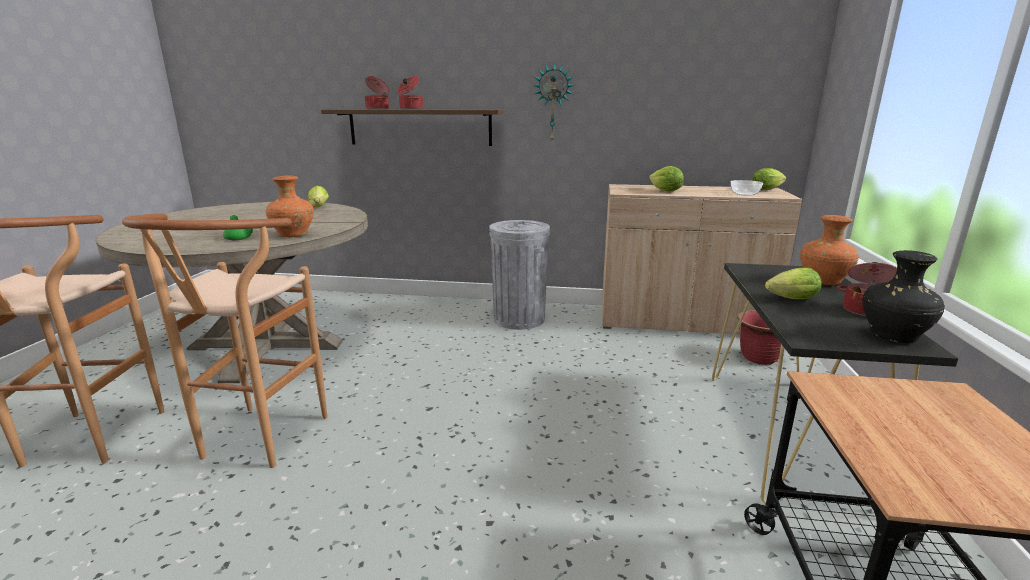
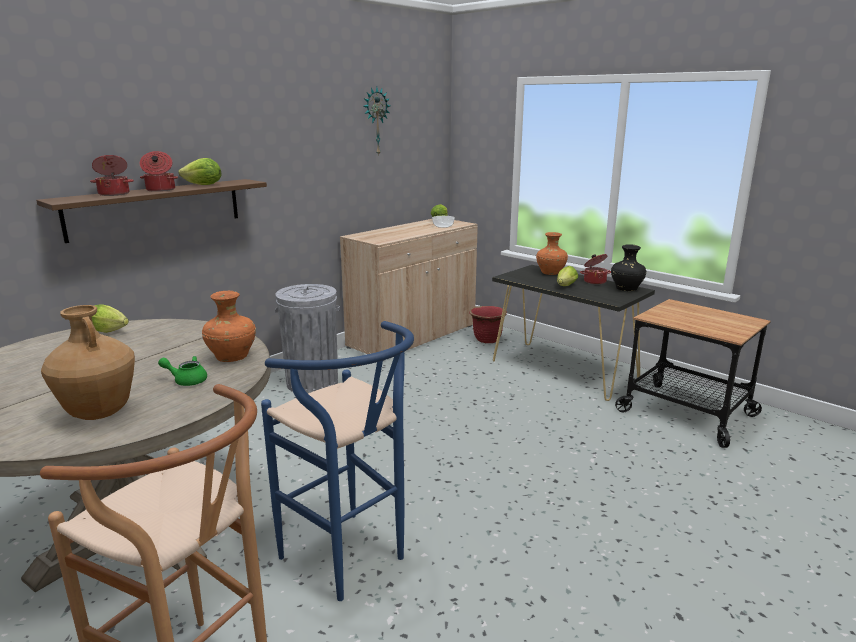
camera: 55 degrees left, 0 degrees up
brown stool [122,213,327,468] -> blue stool [261,321,414,601]
wall clock [533,63,575,141] -> wall clock moved to [364,87,390,156]
lettuce [649,166,684,191] -> lettuce moved to [178,158,222,185]
none -> brown vase [41,305,135,420]

